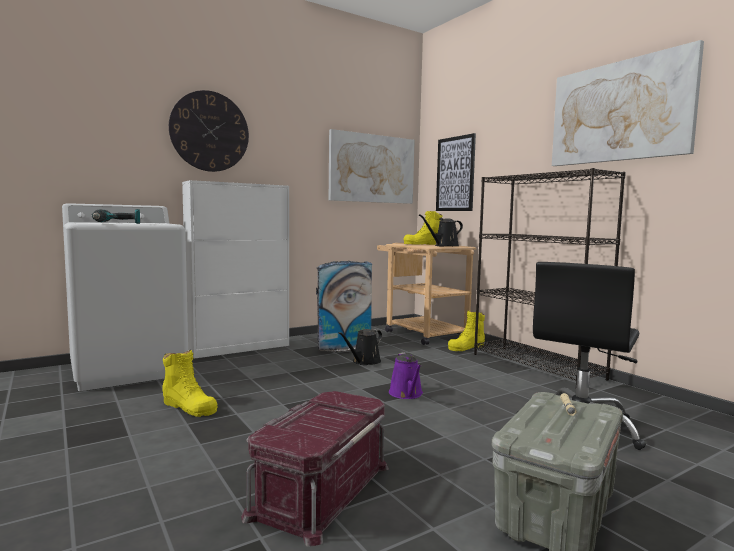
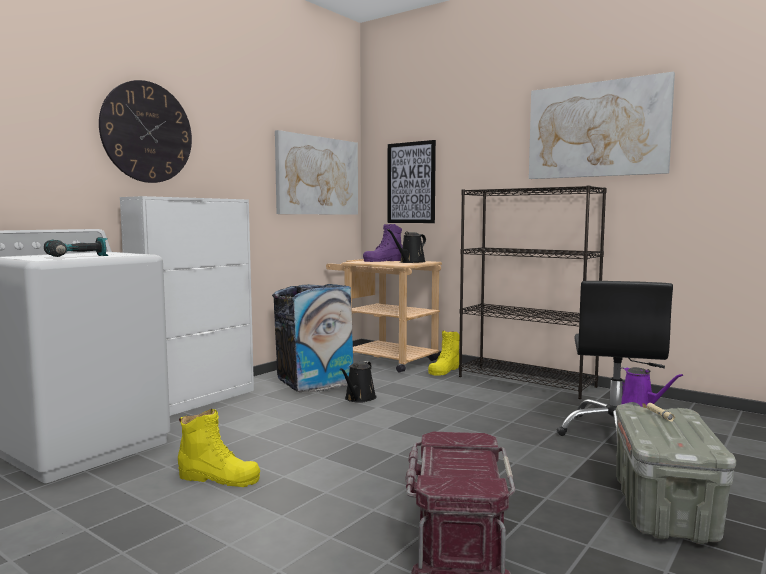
camera: 20 degrees left, 0 degrees up
purple watering can [389,352,423,399] -> purple watering can moved to [621,367,683,408]
yellow boot [403,211,443,245] -> purple boot [363,224,402,262]

